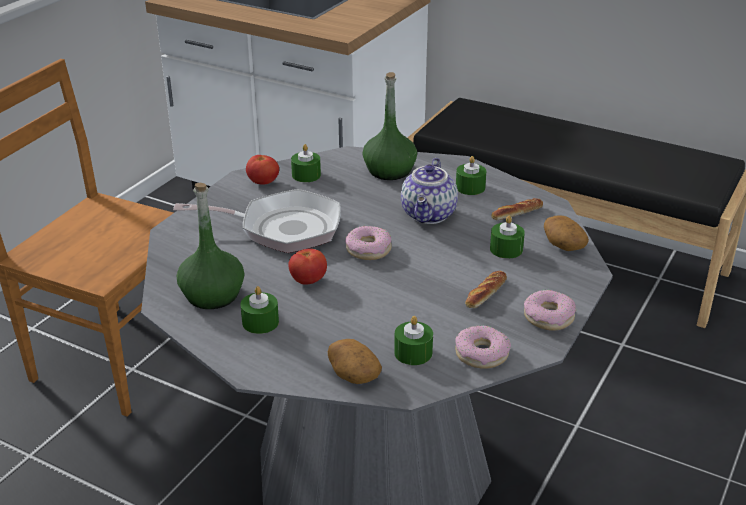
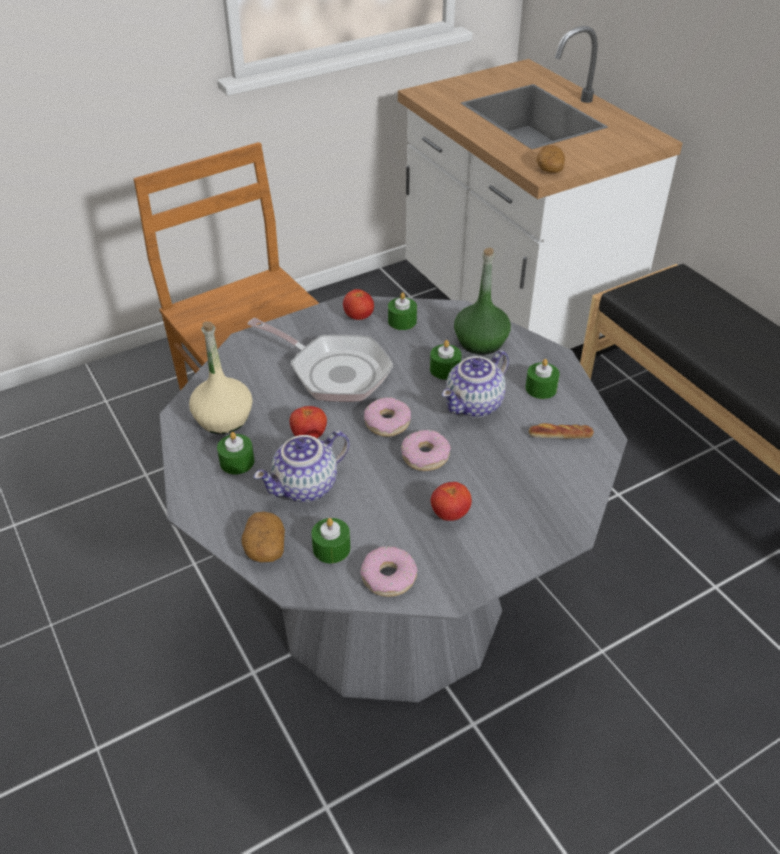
camera: 30 degrees right, 10 degrees up
green bottle [177,183,244,309] -> beige bottle [189,321,252,434]
bread [465,271,507,308] -> tomato [431,482,472,521]
green candle [490,215,525,259] -> green candle moved to [430,340,462,380]
donut [524,290,576,331] -> donut moved to [401,430,451,471]
potato [544,215,589,251] -> potato moved to [536,145,565,173]
none -> teapot [254,431,349,502]

